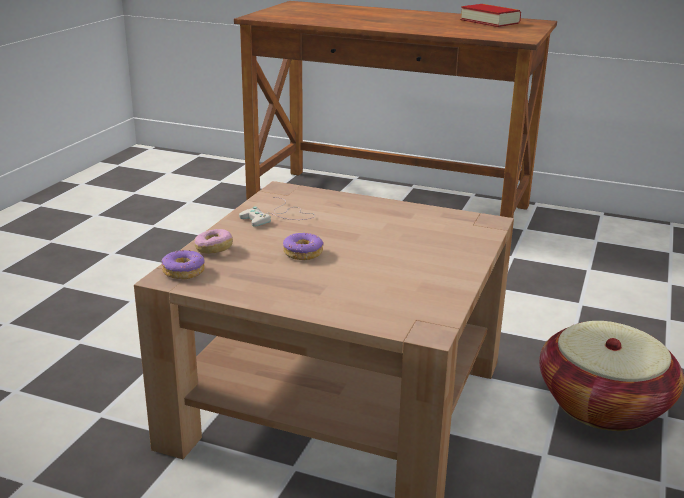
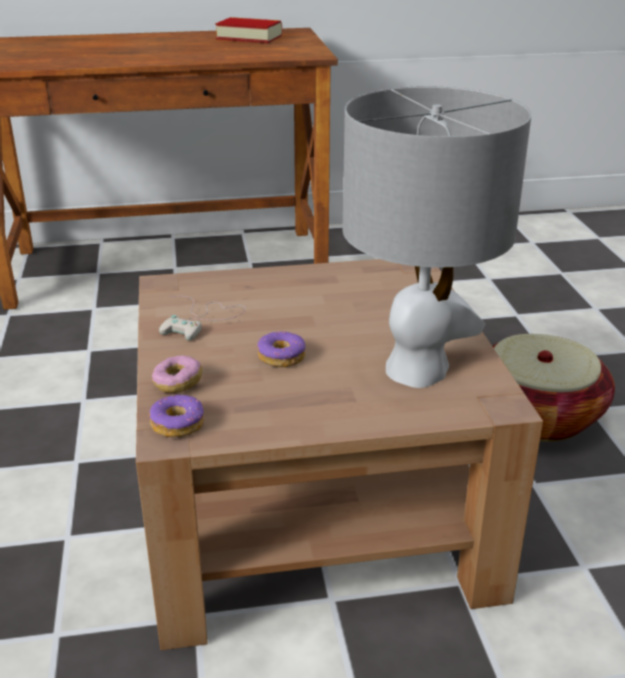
camera: 30 degrees left, 5 degrees up
none -> grey table lamp [343,86,532,388]

